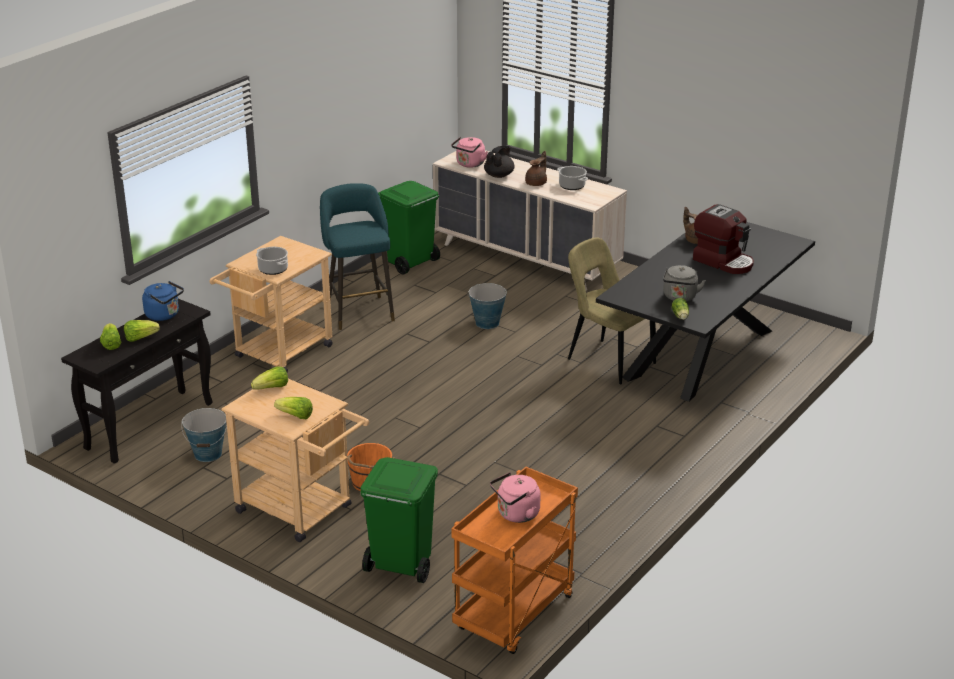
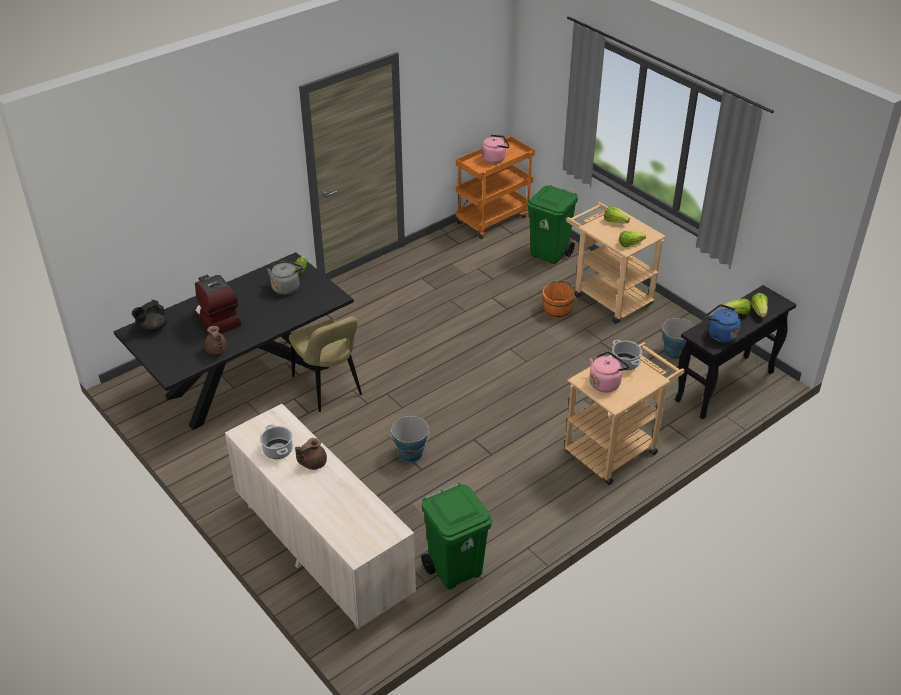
camera: 165 degrees left, 10 degrees up
turquoise stool [320,183,395,330] -> none
pink kettle [451,137,488,168] -> pink kettle moved to [589,351,629,392]
black teapot [484,146,515,178] -> black teapot moved to [132,300,167,332]

